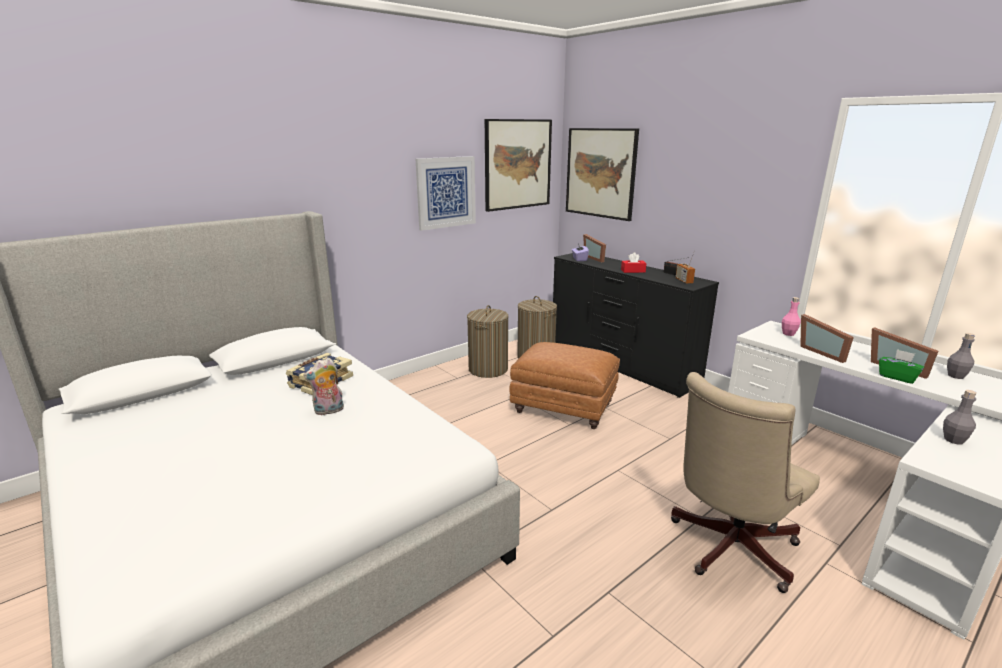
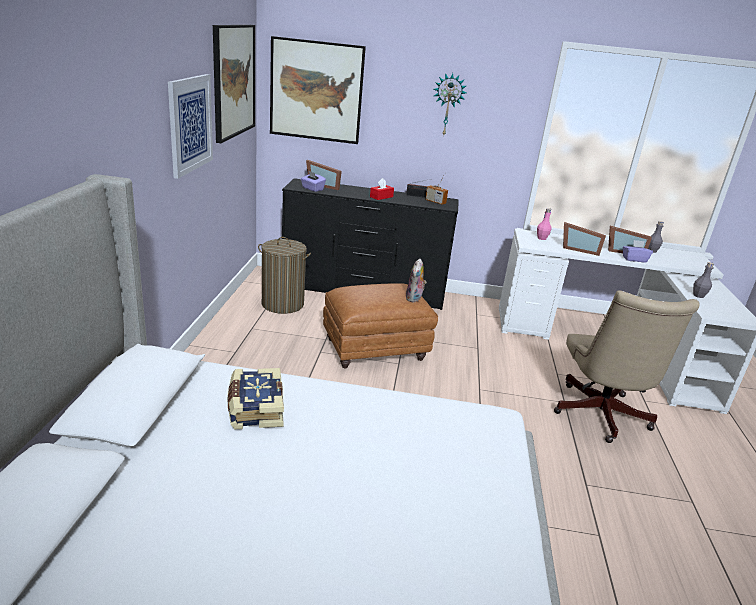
camera: 45 degrees left, 5 degrees up
plush toy [304,358,344,415] -> plush toy moved to [406,259,427,302]
laundry basket [467,305,509,378] -> none
green tissue box [879,349,924,384] -> purple tissue box [623,240,653,262]
none -> wall clock [434,73,467,135]

